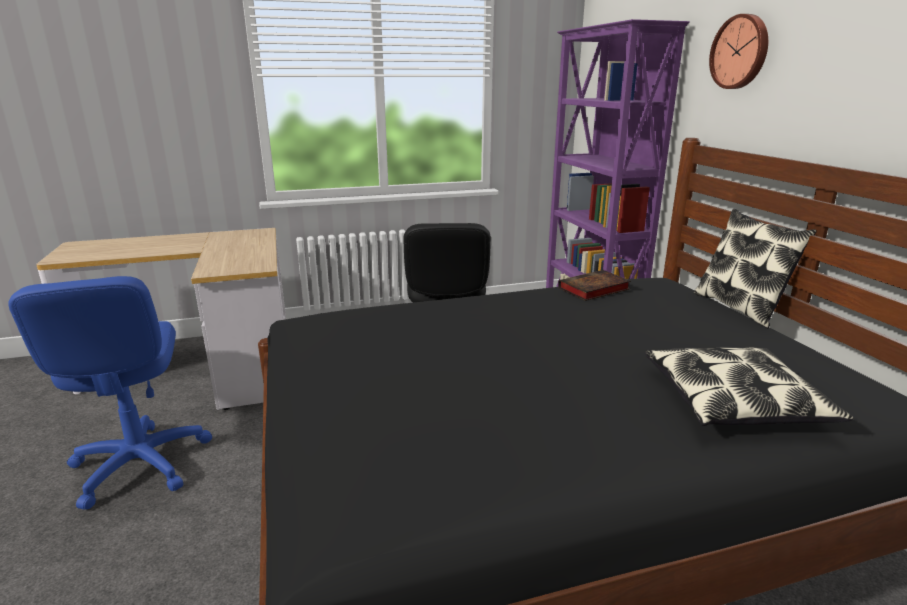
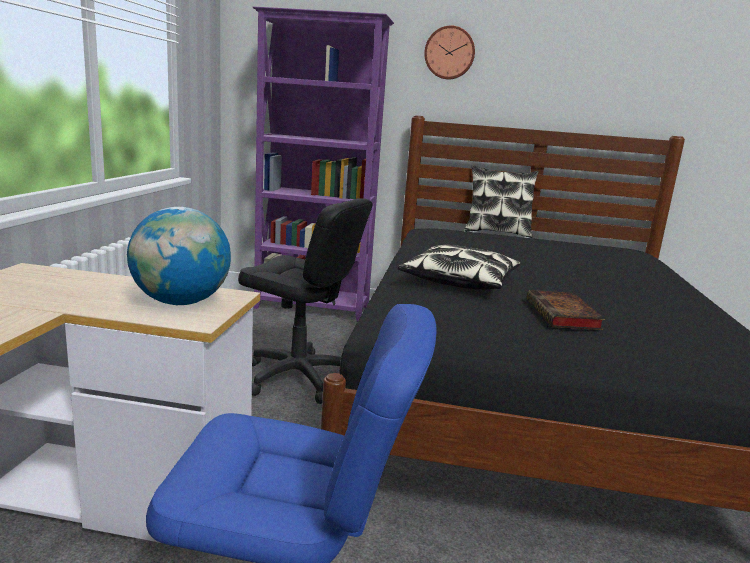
camera: 65 degrees left, 5 degrees down
book [558,270,631,301] -> book moved to [527,290,605,330]
pillow [645,348,853,426] -> pillow moved to [398,245,520,290]
none -> globe [127,207,231,305]

